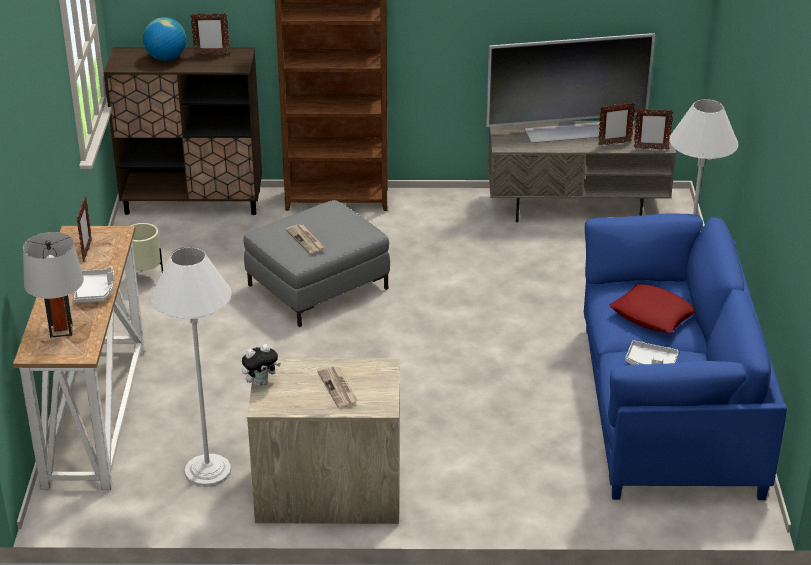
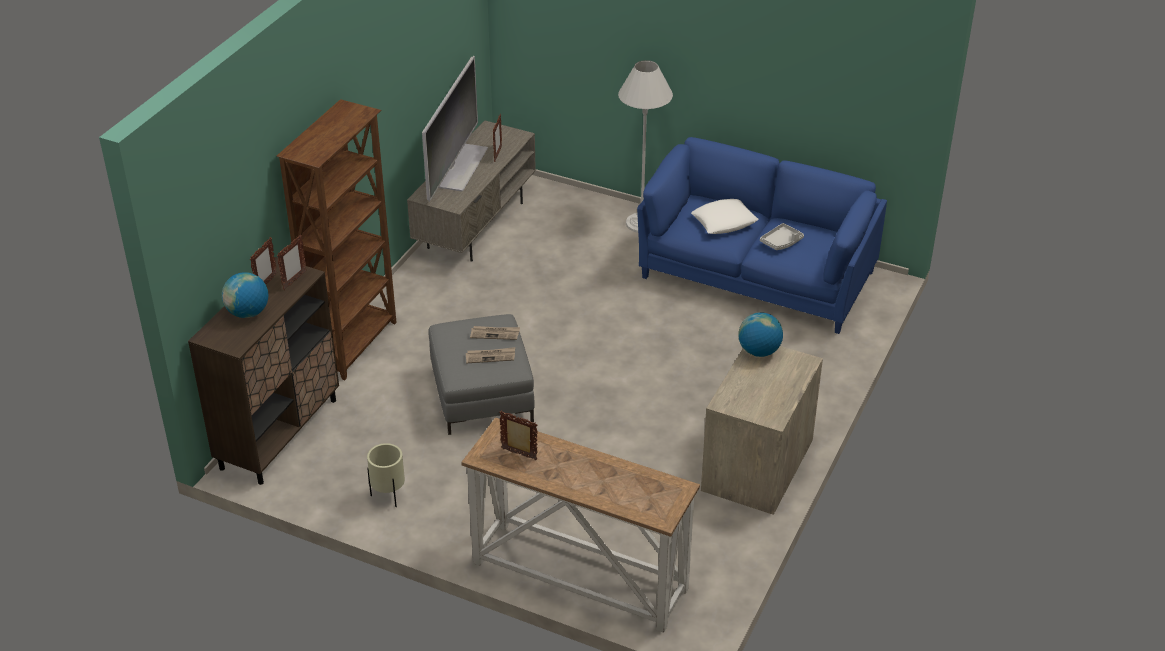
camera: 65 degrees left, 5 degrees up
grey table lamp [23,232,84,338] -> none
grey tray [74,267,114,303] -> none
white floor lamp [151,247,232,487] -> none
plush toy [242,344,281,387] -> none
newspaper [317,366,358,408] -> newspaper moved to [470,326,520,340]
red pillow [609,284,695,333] -> white pillow [691,199,758,234]
picture frame [634,109,674,150] -> picture frame moved to [277,235,307,290]
none -> globe [738,312,783,357]

